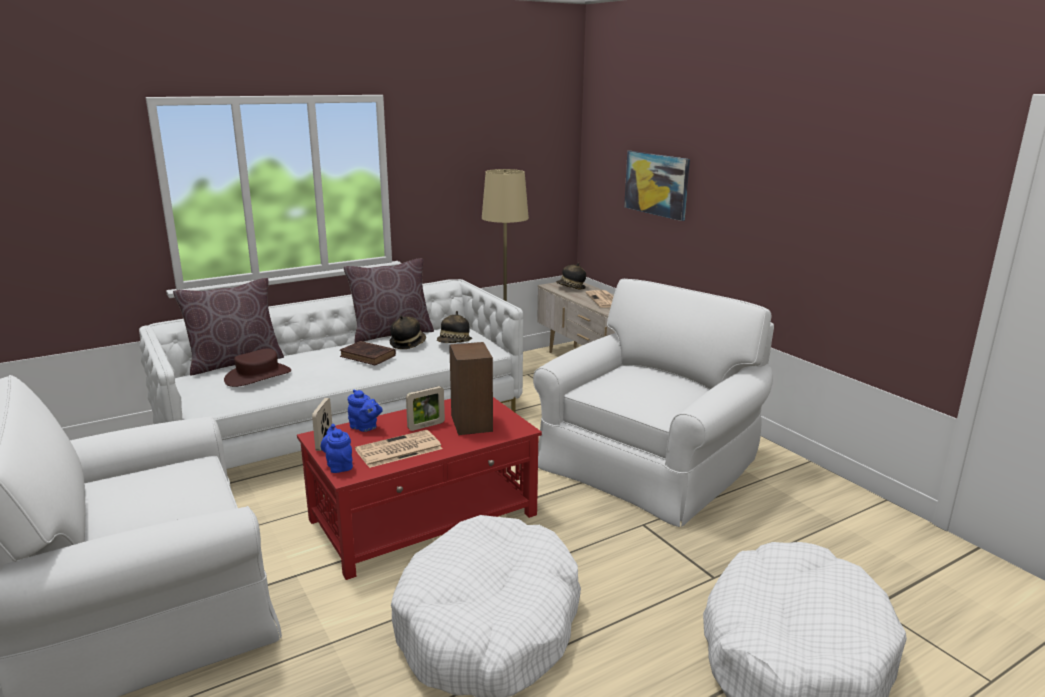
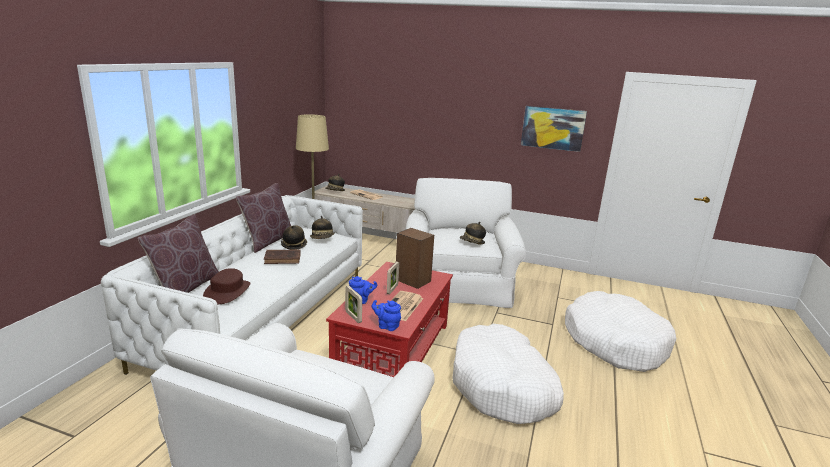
camera: 40 degrees left, 0 degrees up
picture [624,151,690,221] -> picture moved to [521,106,587,152]
none -> hat [460,222,486,245]

